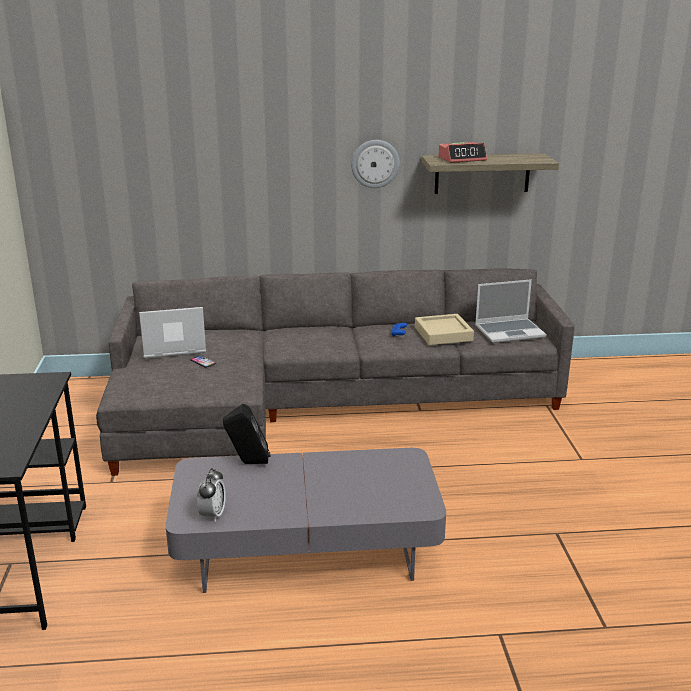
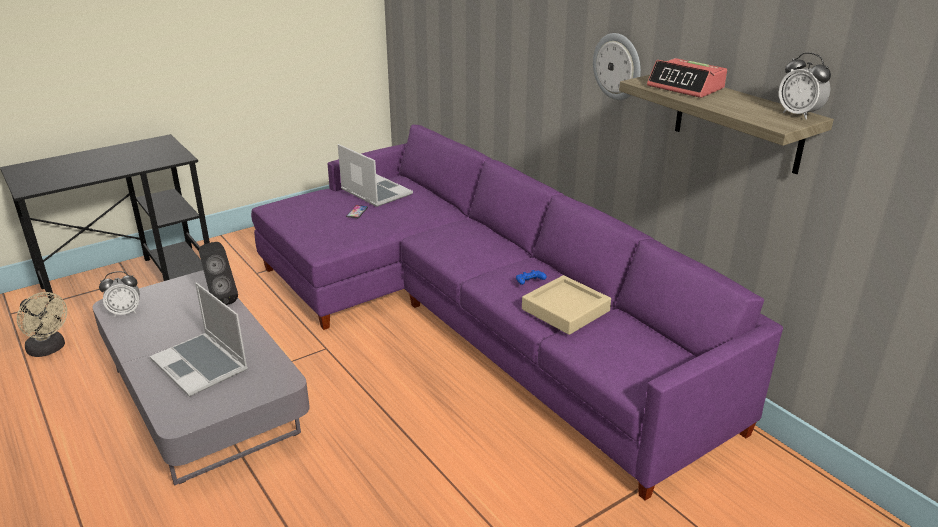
camera: 60 degrees right, 5 degrees up
grey sofa [96,269,575,476] -> purple sofa [251,125,783,501]
laptop [475,279,546,343] -> laptop moved to [150,283,248,397]
none -> beige fan [17,292,67,357]
none -> alarm clock [779,53,831,119]

